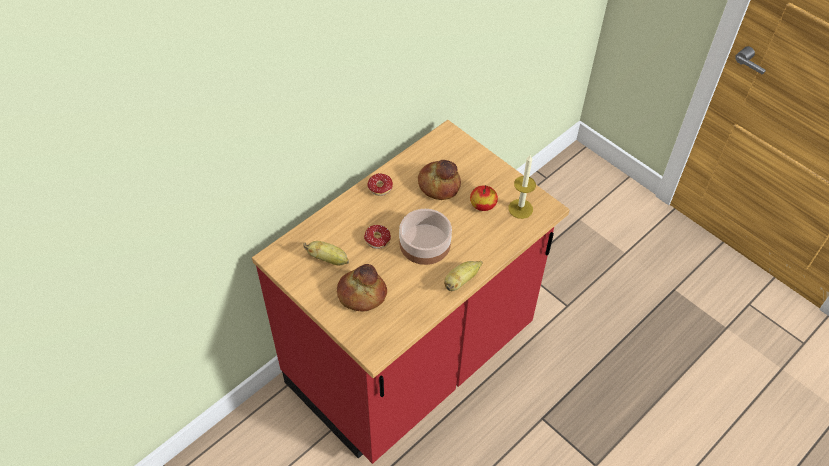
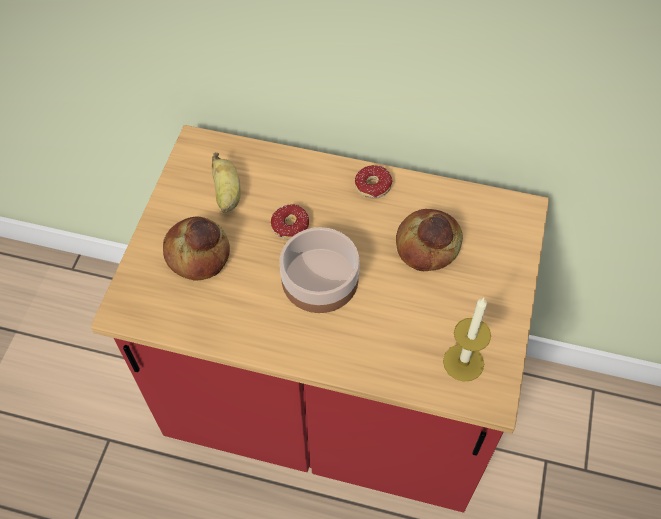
camera: 60 degrees right, 5 degrees up
banana [444,261,482,291] -> none
apple [470,185,498,211] -> none

